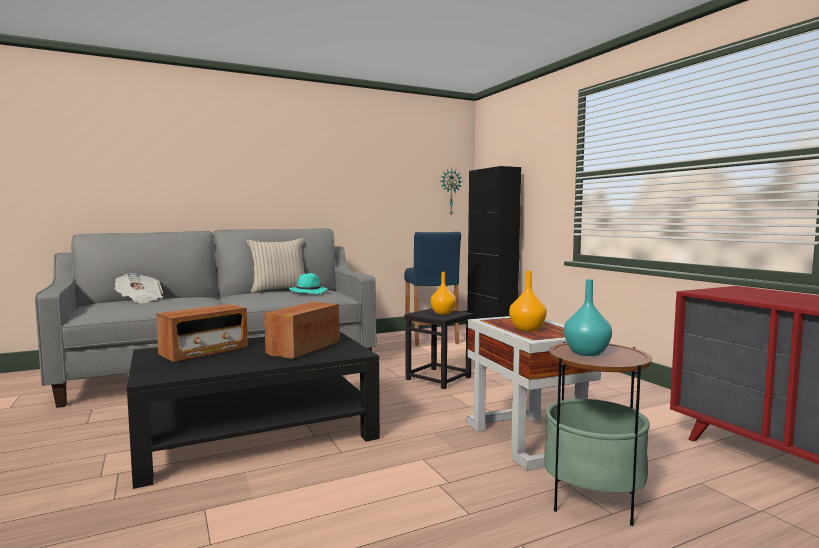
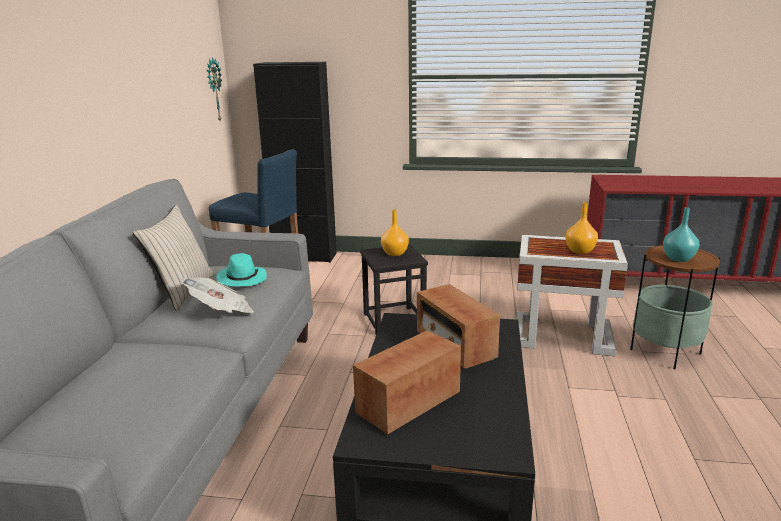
camera: 55 degrees left, 15 degrees up
newspaper [115,273,163,303] -> newspaper moved to [181,277,254,313]
radio [156,304,248,362] -> radio turned 120 degrees counterclockwise [353,330,461,434]

